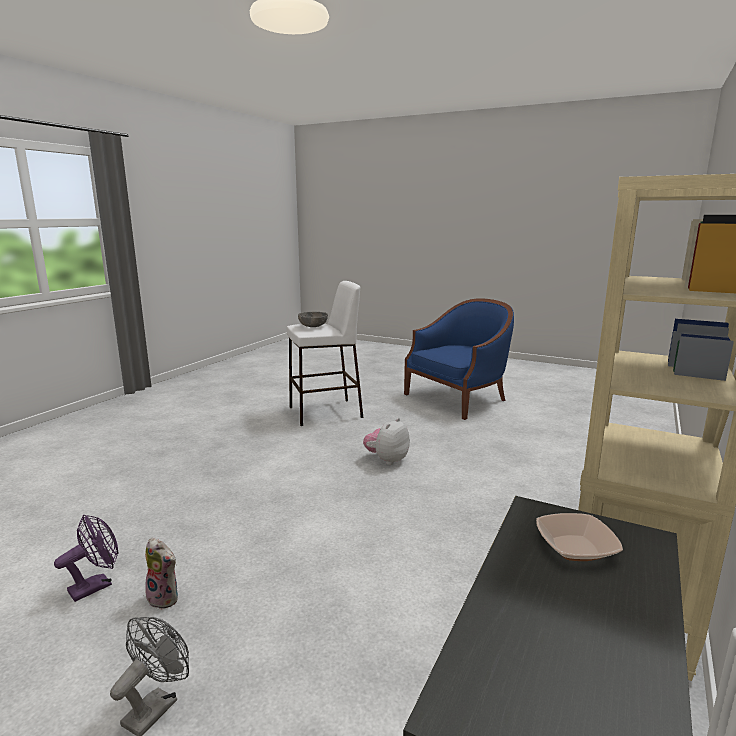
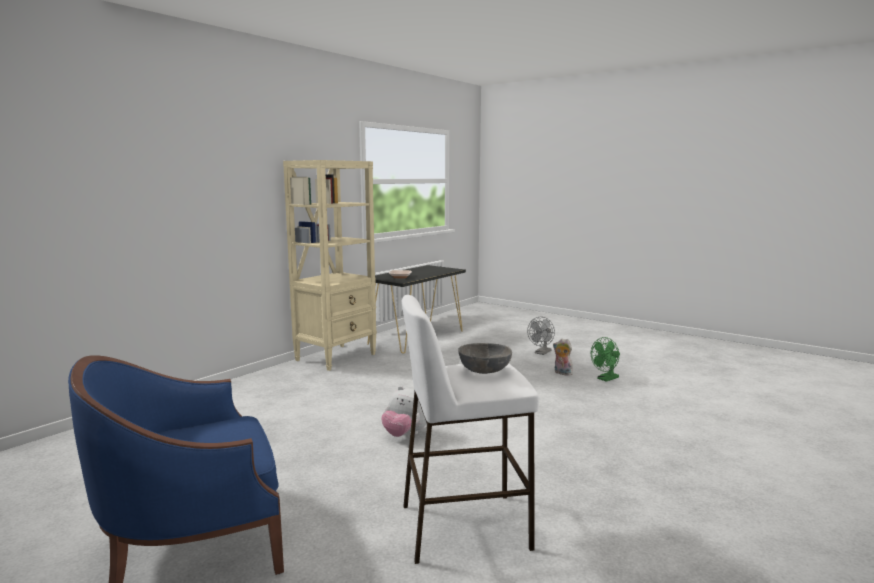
camera: 170 degrees left, 5 degrees down
purple fan [54,515,118,602] -> green fan [591,337,620,382]
plush toy [363,418,410,465] -> plush toy turned 75 degrees clockwise [381,386,427,437]

